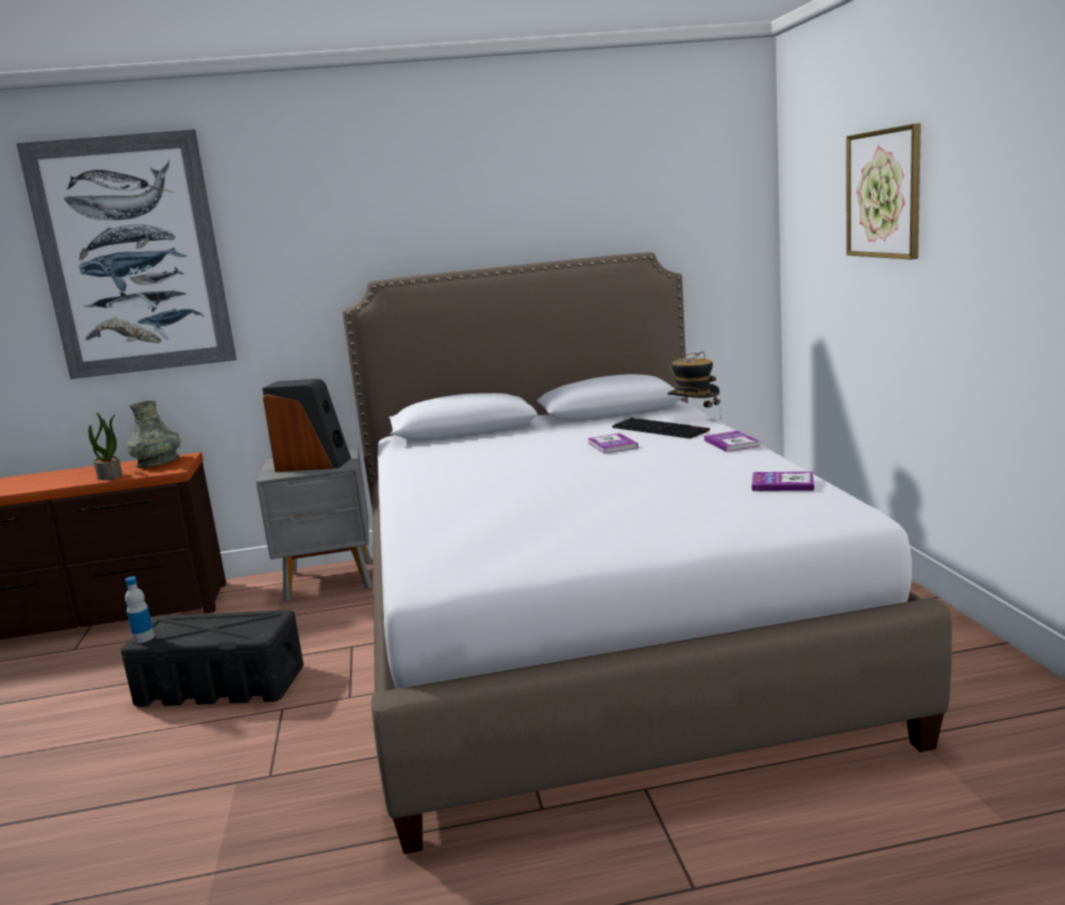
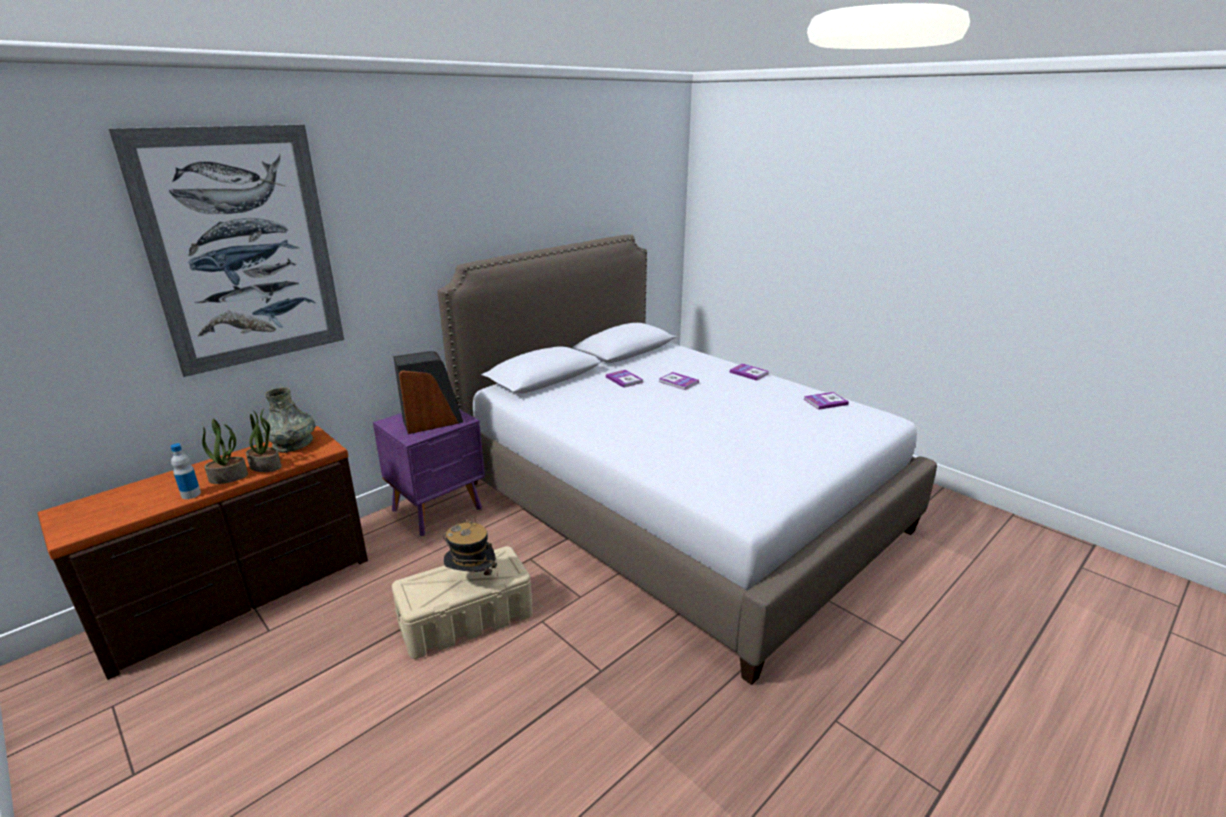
camera: 35 degrees left, 10 degrees up
black storage box [121,610,304,707] -> beige storage box [392,546,533,659]
bottle [125,576,154,643] -> bottle moved to [170,443,201,499]
grey nightstand [256,448,372,602] -> purple nightstand [373,409,485,536]
keyboard [612,418,710,439] -> none
hat [667,352,721,408] -> hat moved to [443,517,498,576]
picture [846,123,921,260] -> none
none -> potted plant [202,418,248,484]
none -> book [606,370,644,388]

